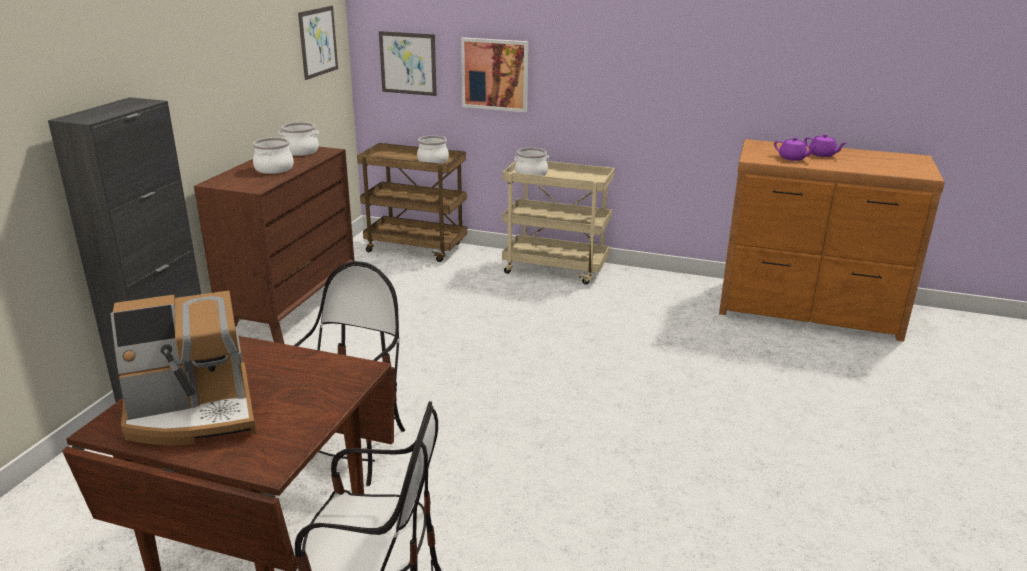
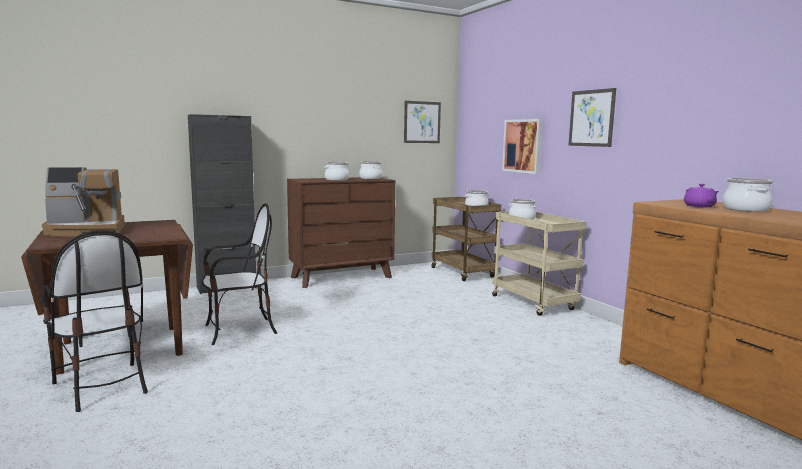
camera: 45 degrees right, 15 degrees down
coffee machine [111,291,256,446] -> coffee machine turned 45 degrees counterclockwise [42,167,125,236]
picture [379,31,437,96] -> picture moved to [569,88,616,147]
purple teapot [804,134,846,157] -> cooking pot [722,178,773,212]

